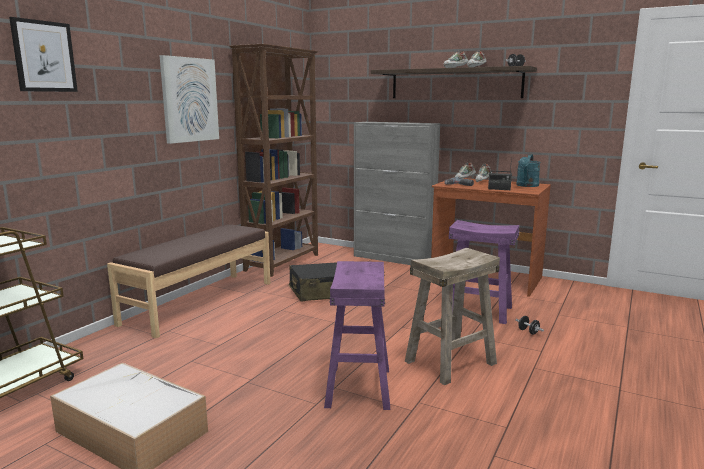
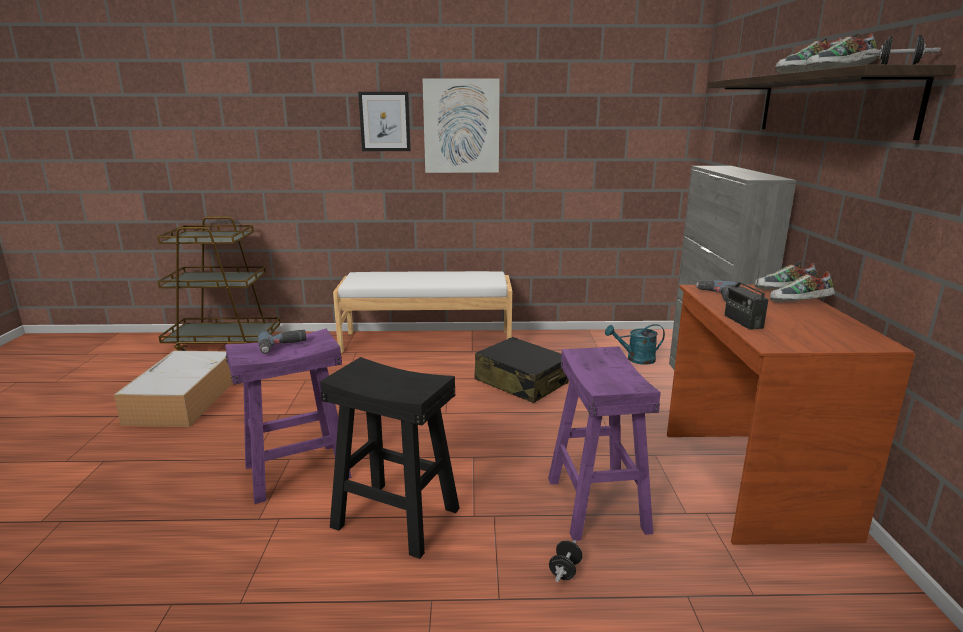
camera: 60 degrees right, 5 degrees up
picture [9,17,78,92] -> picture moved to [358,92,411,151]
brown bench [107,224,270,338] -> white bench [333,271,512,353]
brown bookcase [229,44,319,277] -> none
beige stool [405,248,500,385] -> black stool [320,357,460,559]
turquoise watering can [516,154,540,187] -> turquoise watering can moved to [605,324,665,365]
none -> power drill [258,330,306,354]

